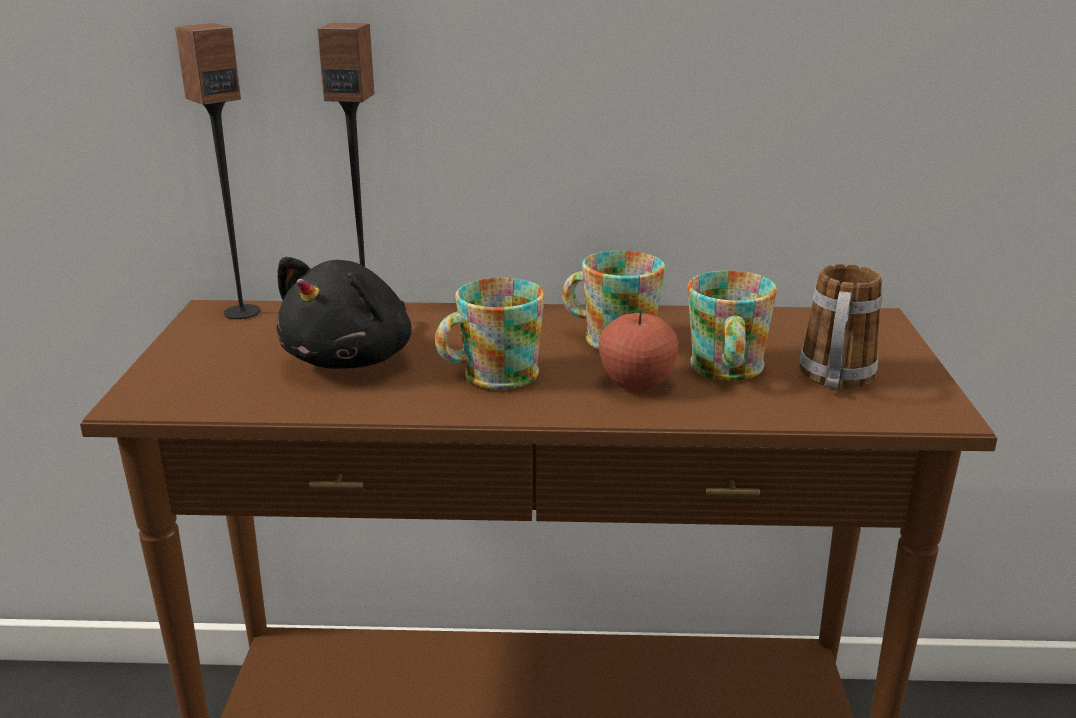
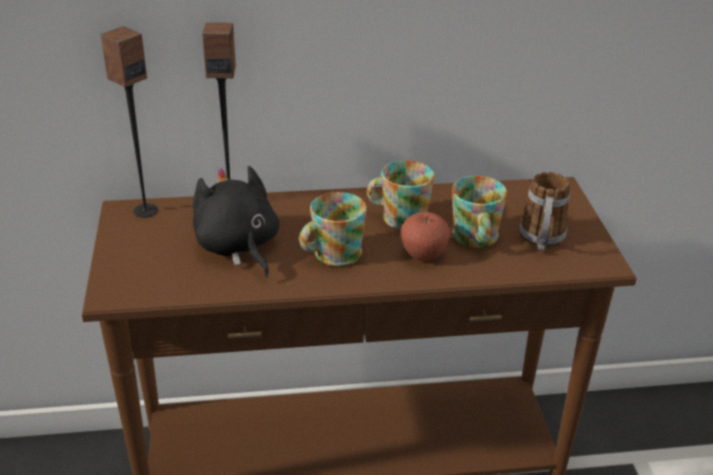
camera: 10 degrees left, 10 degrees up
black plush toy [276,257,412,369] -> black plush toy turned 135 degrees clockwise [193,166,279,278]

